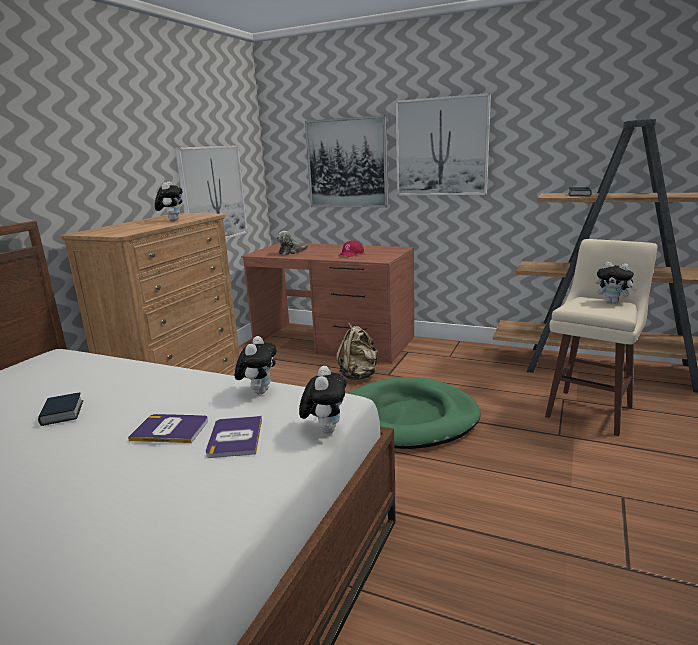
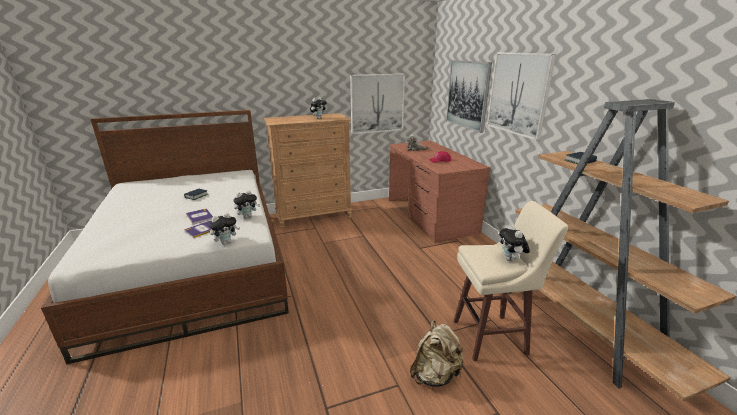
camera: 45 degrees right, 5 degrees up
beige backpack [336,323,379,380] -> beige backpack moved to [410,320,464,387]
green dog bed [348,377,481,449] -> none

